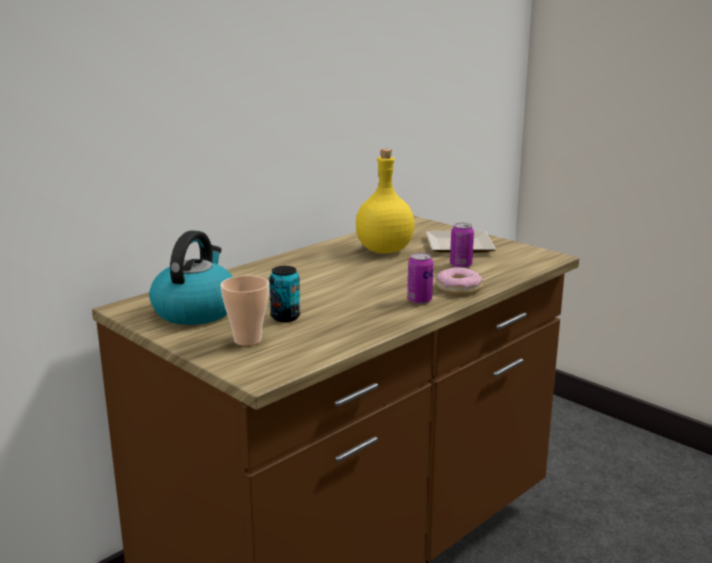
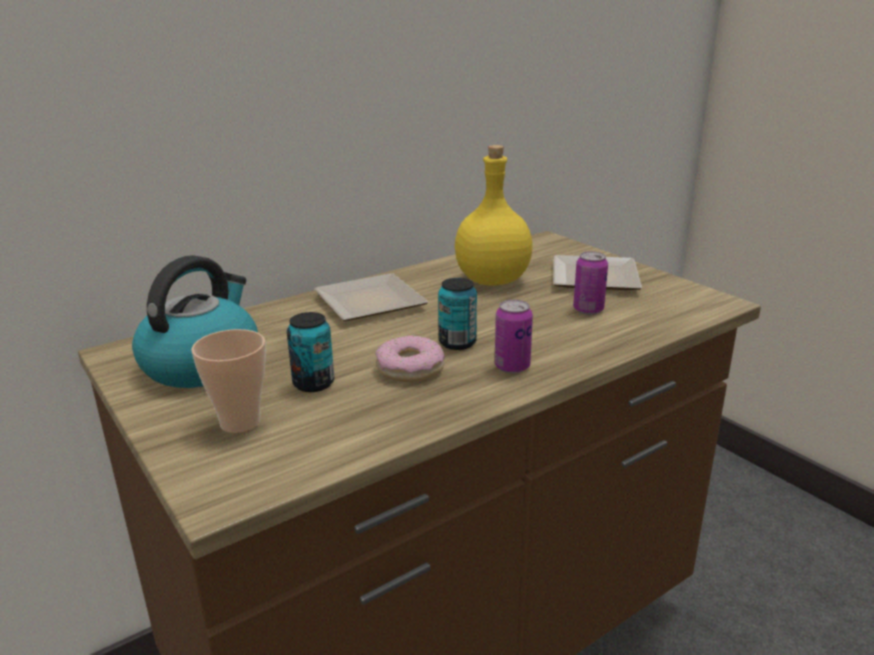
camera: 10 degrees right, 5 degrees up
donut [436,267,483,295] -> donut moved to [375,335,445,382]
none -> plate [314,273,428,321]
none -> can [438,278,477,350]

